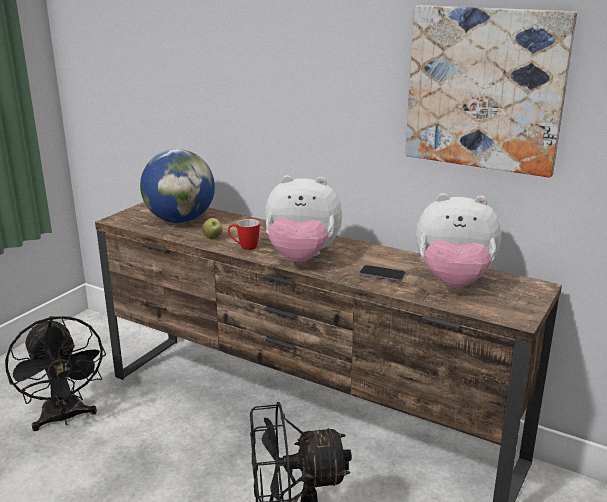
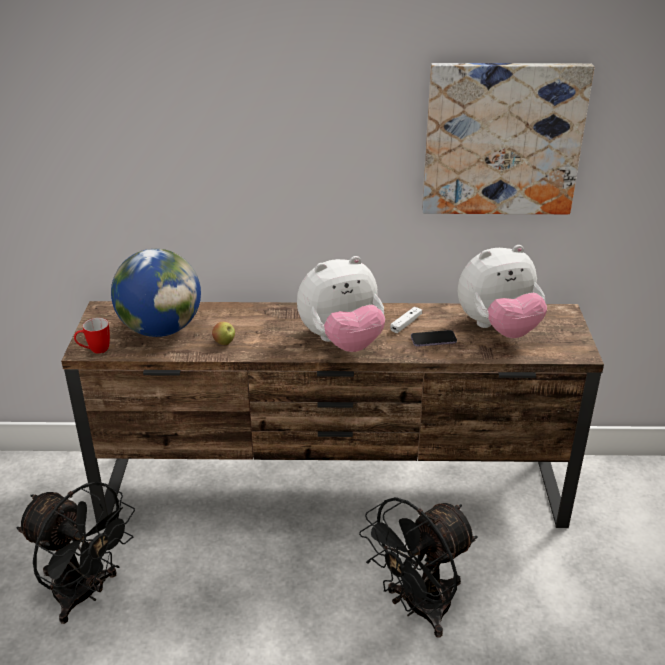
camera: 30 degrees left, 10 degrees up
mug [228,219,260,250] -> mug moved to [74,318,110,354]
none -> white game controller [390,307,422,333]

